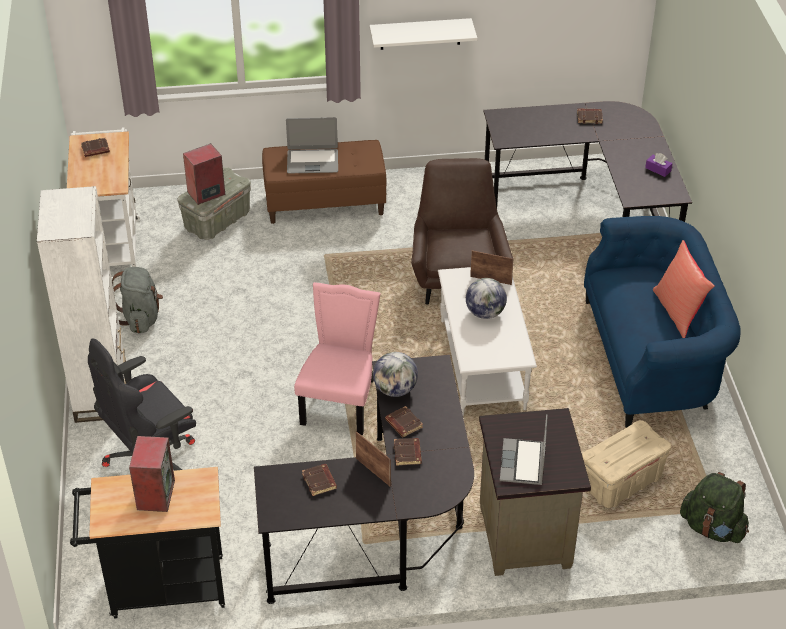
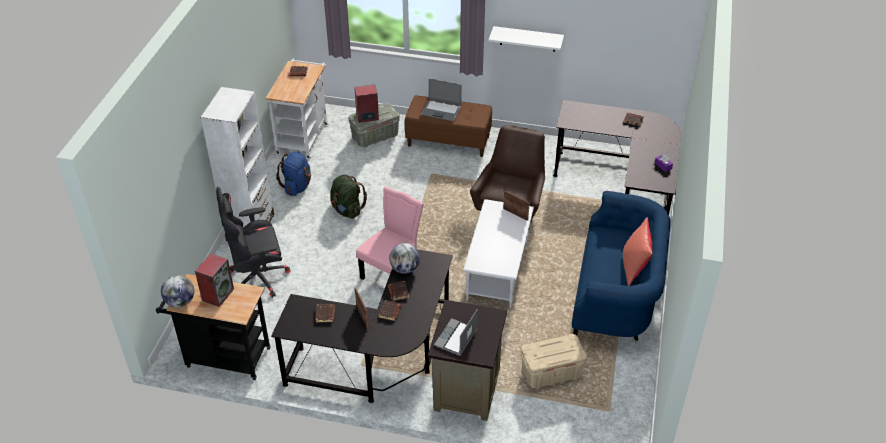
camera: 20 degrees right, 0 degrees up
grey backpack [112,267,163,333] -> blue backpack [276,152,311,196]
globe [466,278,507,319] -> globe moved to [161,275,194,307]
green backpack [680,472,749,543] -> green backpack moved to [330,175,367,219]

